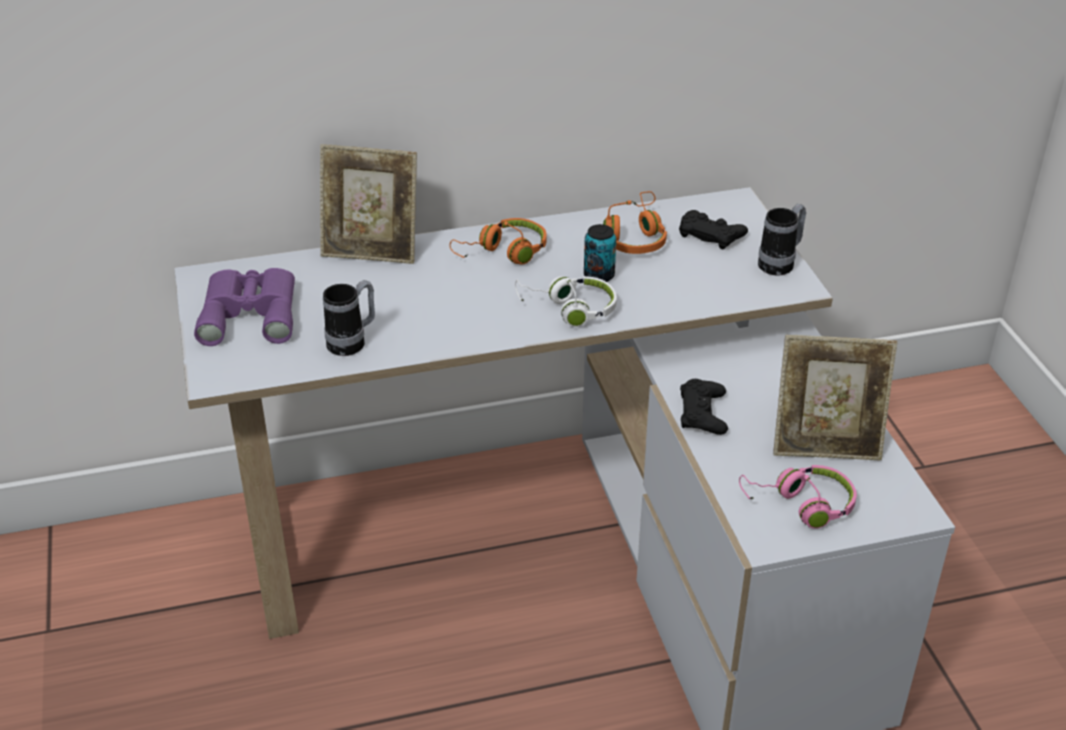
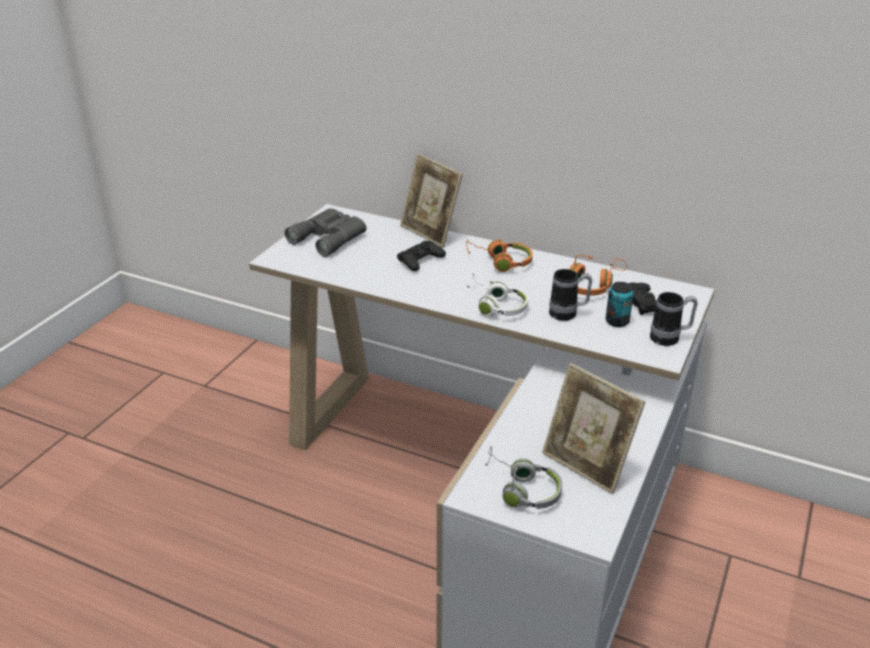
camera: 40 degrees right, 5 degrees down
purple binoculars [194,268,295,346] -> grey binoculars [285,208,366,257]
mug [323,280,375,356] -> mug moved to [549,269,592,321]
can [584,224,616,282] -> can moved to [606,282,634,327]
black game controller [680,379,728,435] -> black game controller moved to [397,241,446,271]
pink headphones [739,465,857,529] -> grey headphones [485,447,562,509]

